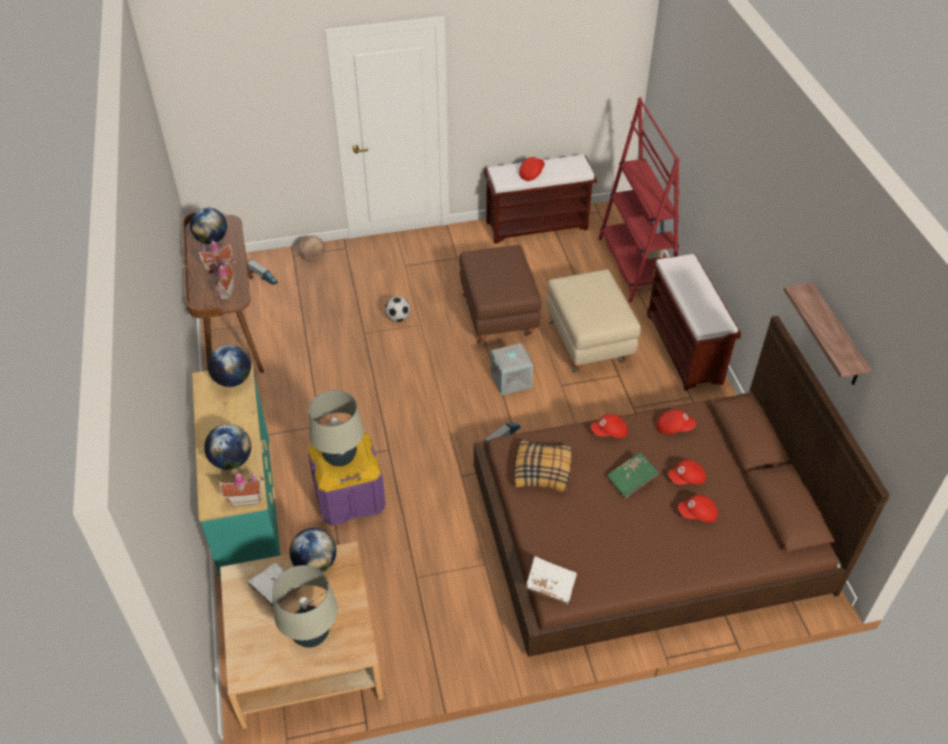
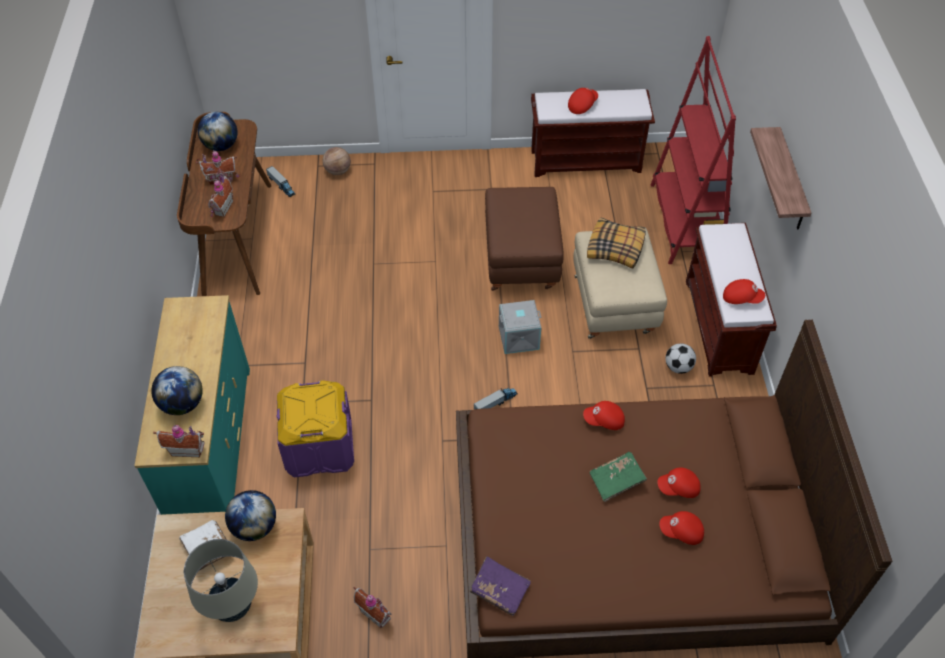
camera: 10 degrees right, 5 degrees up
globe [208,344,251,387] -> none
beige table lamp [308,390,364,466] -> none
football [385,296,410,322] -> football moved to [666,343,696,374]
pillow [514,440,571,493] -> pillow moved to [587,217,646,268]
white book [525,556,577,605] -> purple book [470,556,531,616]
red cap [656,409,696,434] -> red cap moved to [723,279,765,304]
shelf [784,282,871,385] -> shelf moved to [750,127,812,230]
none -> toy house [354,587,391,628]

